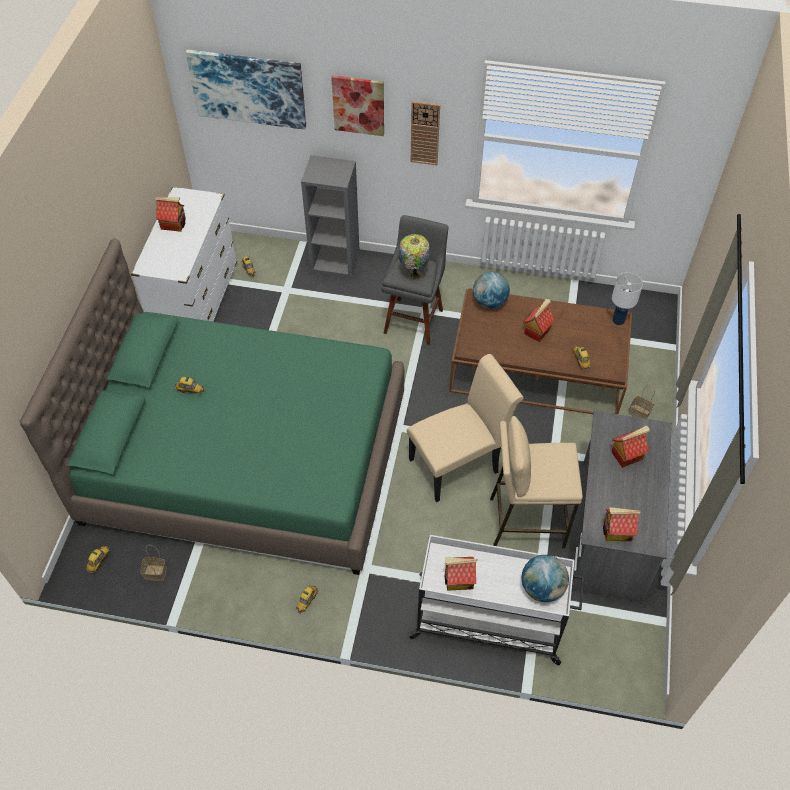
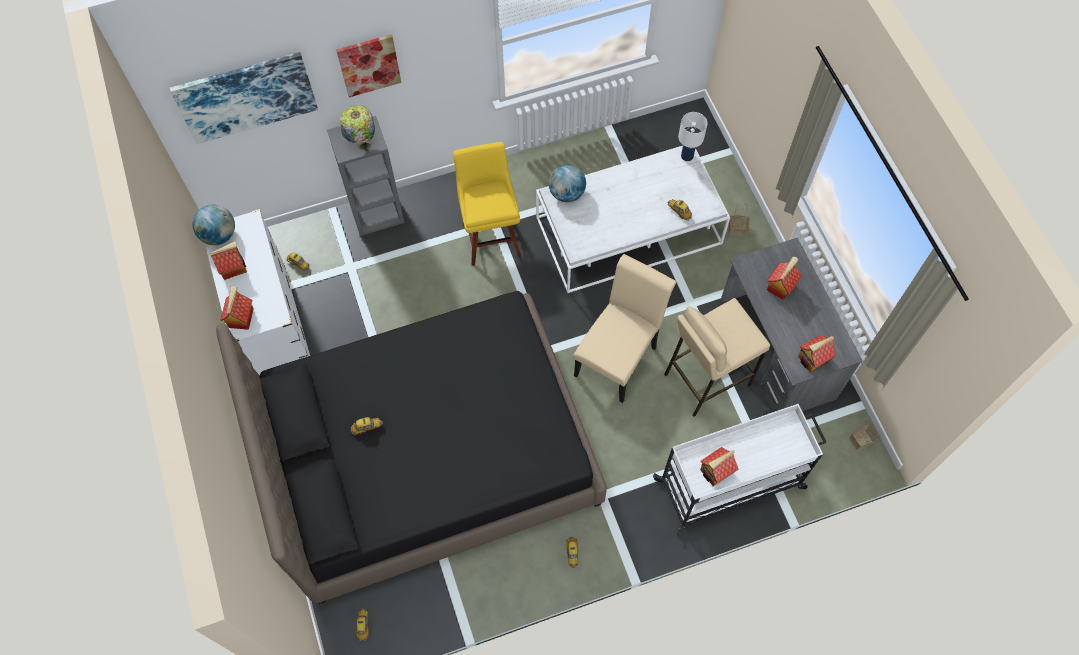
camera: 30 degrees left, 10 degrees up
green bed [20,238,404,575] -> black bed [216,291,607,604]
basket [140,545,167,581] -> basket moved to [849,417,880,451]
grey stool [381,215,448,345] -> yellow stool [453,142,521,266]
table lamp [398,234,430,281] -> table lamp moved to [340,105,375,151]
wall clock [411,101,440,165] -> none
brown coffee table [449,289,632,414] -> white coffee table [536,146,730,293]
globe [522,555,569,602] -> globe moved to [193,205,235,245]
toy house [523,299,555,342] -> toy house moved to [220,286,254,330]

